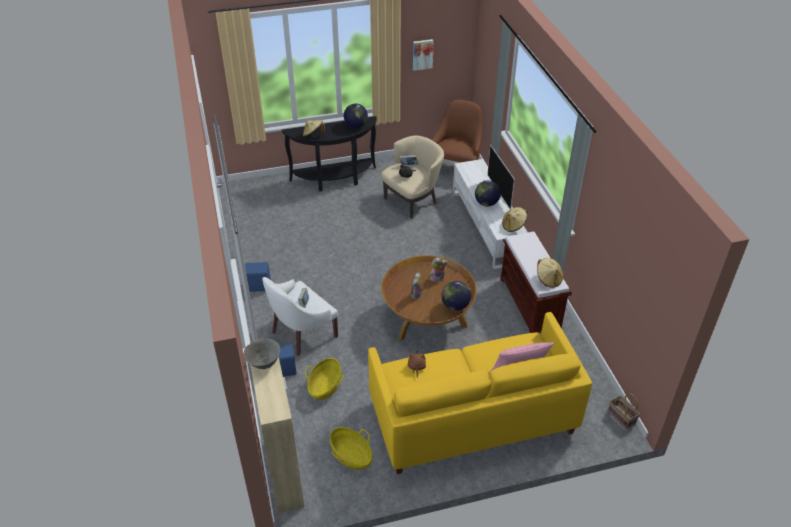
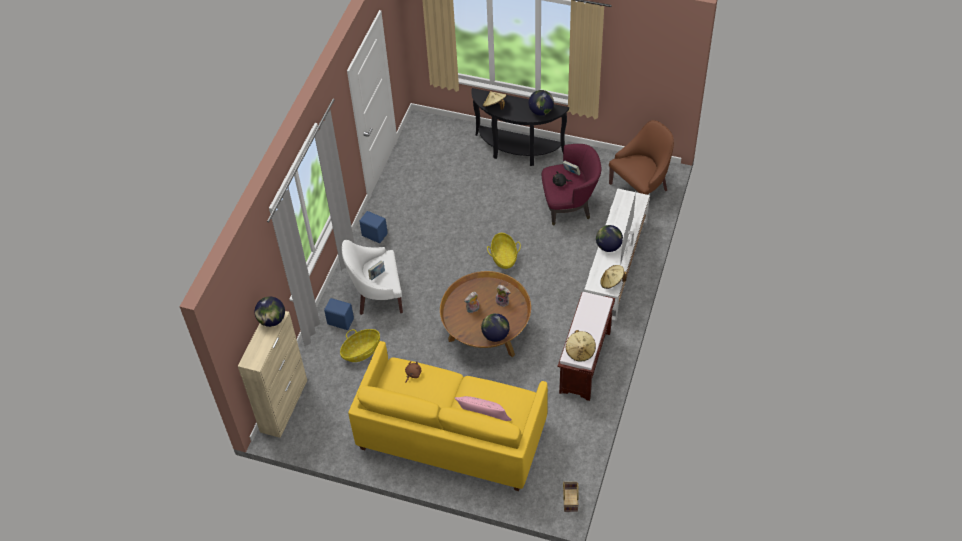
camera: 35 degrees right, 10 degrees up
grey bowl [244,338,281,369] -> globe [255,297,285,327]
basket [330,427,373,470] -> basket moved to [487,233,521,269]
beige armchair [381,136,444,219] -> purple armchair [542,144,601,226]
picture [413,39,434,71] -> none

